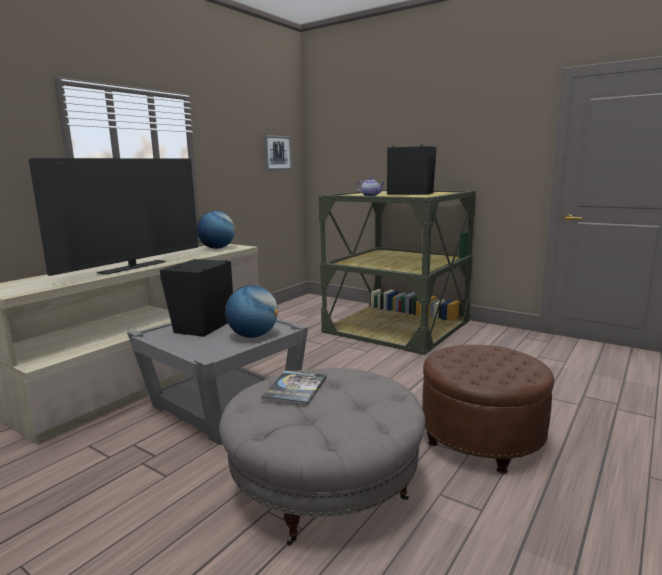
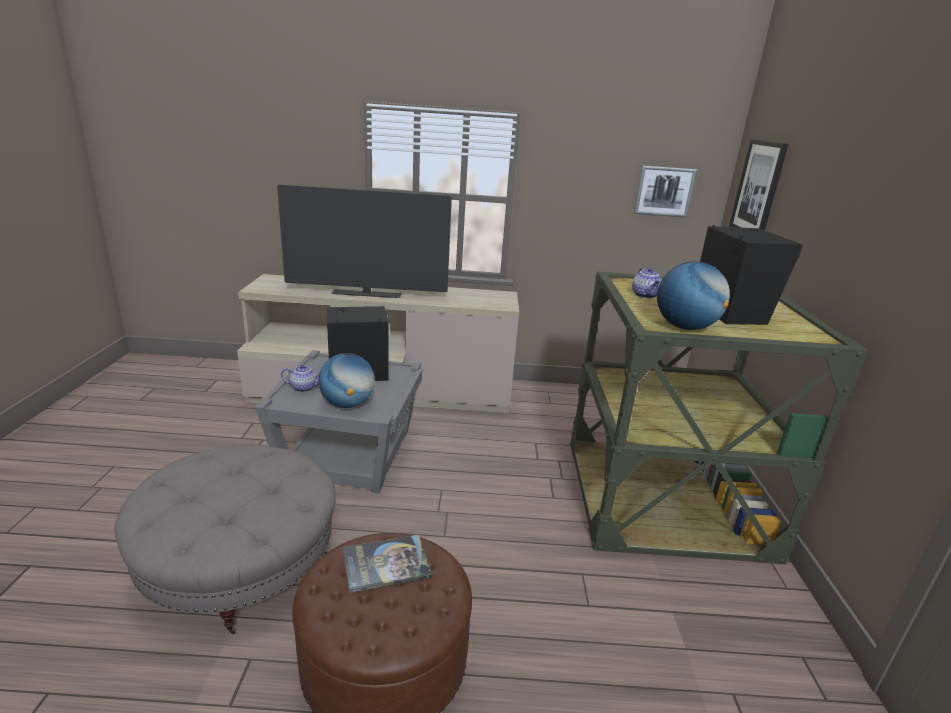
camera: 55 degrees right, 10 degrees up
globe [197,211,236,249] -> globe moved to [657,261,730,330]
book [261,370,327,405] -> book moved to [343,535,432,593]
none -> teapot [281,365,319,392]
none -> picture [729,139,788,231]

